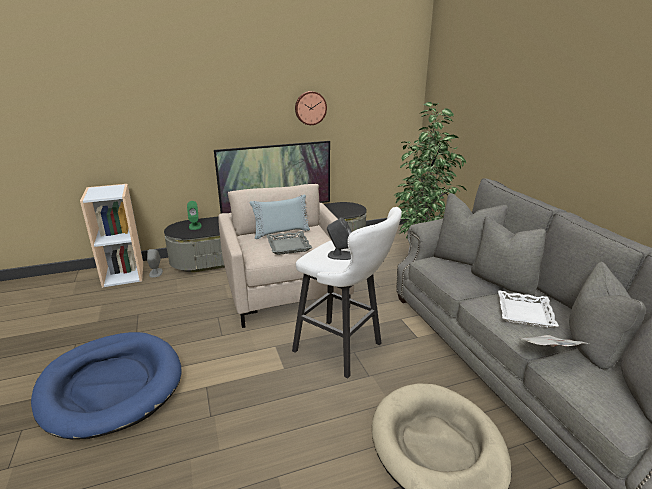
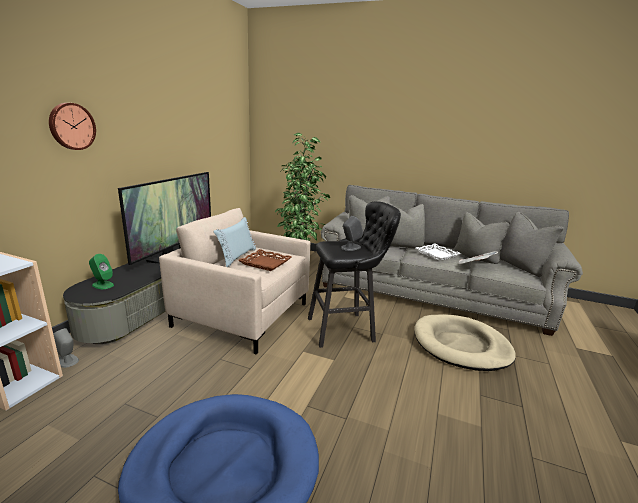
camera: 50 degrees left, 5 degrees down
grey tray [266,231,312,255] -> brown tray [238,249,292,271]
white stool [292,207,402,378] -> black stool [308,201,401,348]
wall clock [295,91,327,125] -> wall clock moved to [49,103,96,150]

